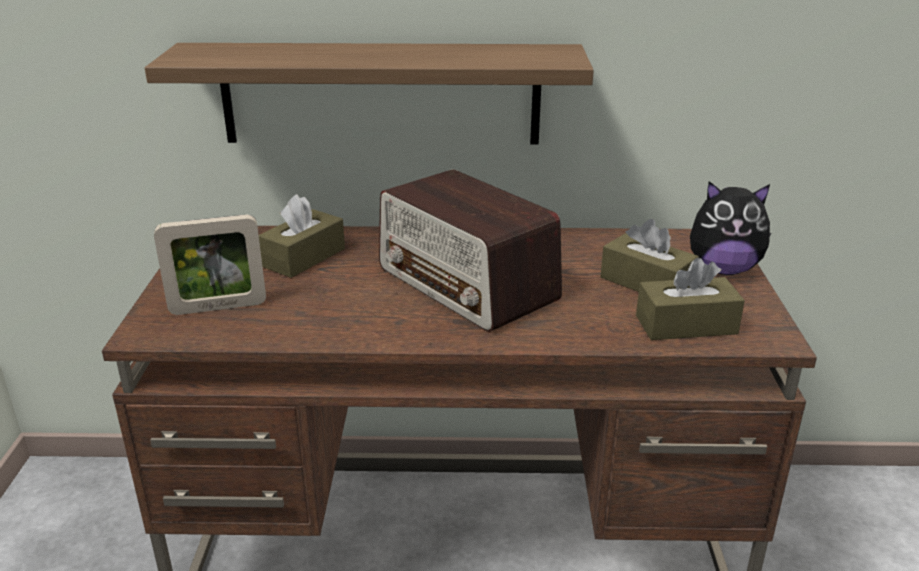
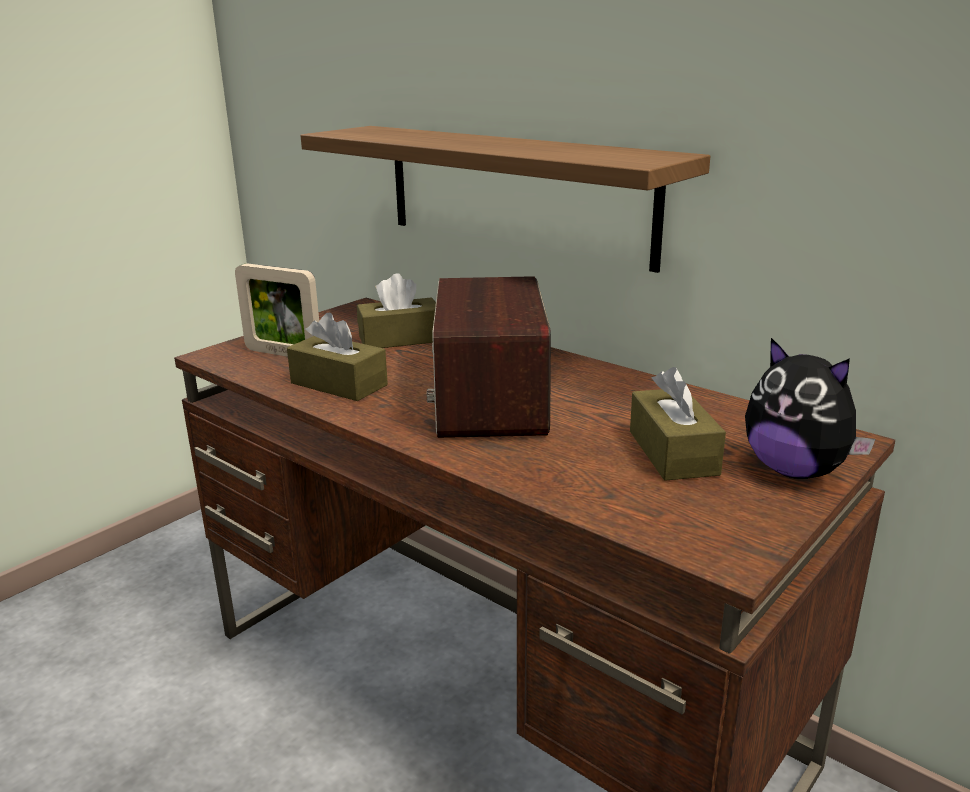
camera: 40 degrees right, 5 degrees down
brown tissue box [636,258,745,340] -> brown tissue box moved to [287,313,388,401]

